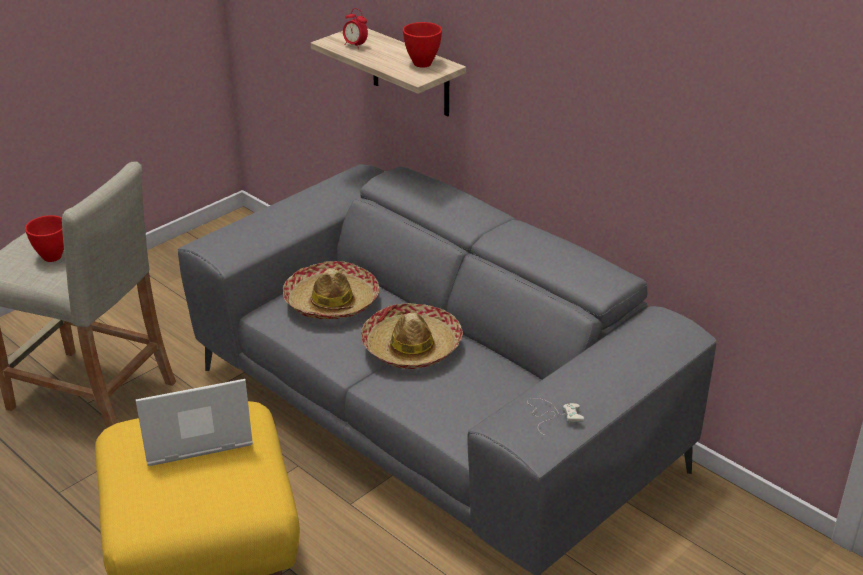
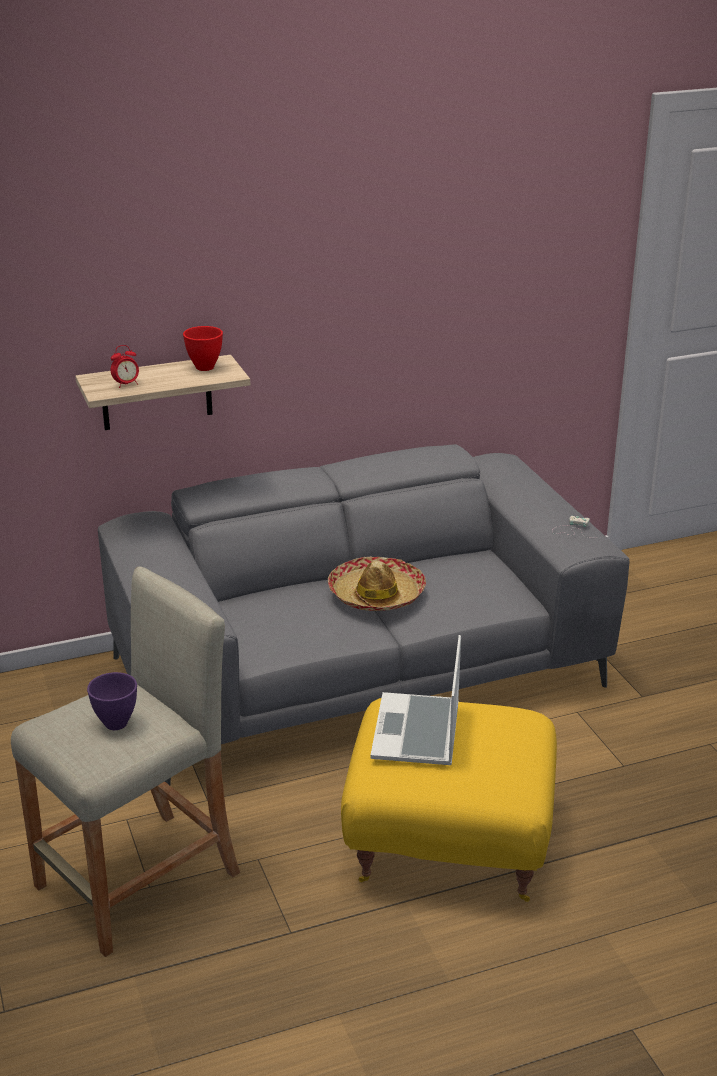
camera: 65 degrees left, 5 degrees down
red bowl [25,215,64,262] -> purple bowl [87,672,137,730]
hat [283,261,379,319] -> none

